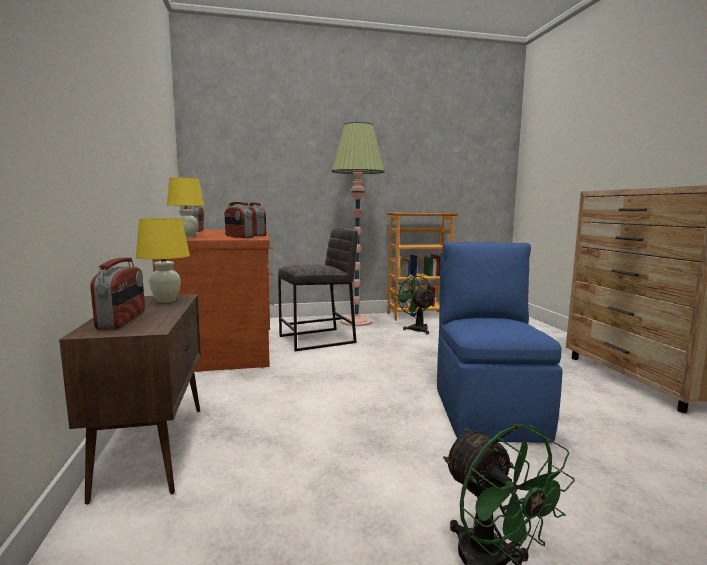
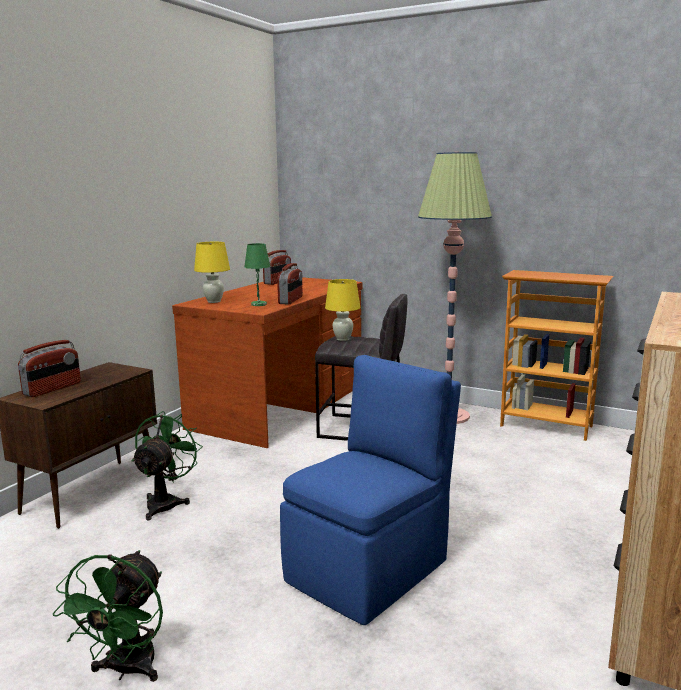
camera: 40 degrees right, 5 degrees up
yellow table lamp [136,218,190,303] -> yellow table lamp moved to [325,279,360,341]
radio [224,202,254,238] -> green table lamp [244,243,270,306]
green fan [394,276,435,335] -> green fan moved to [132,411,203,520]

